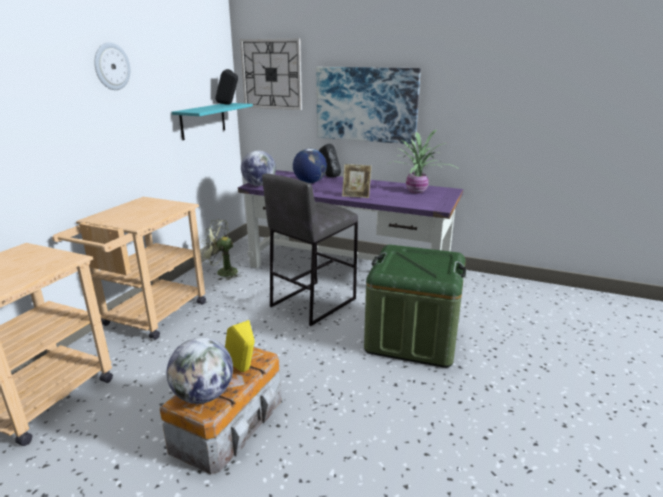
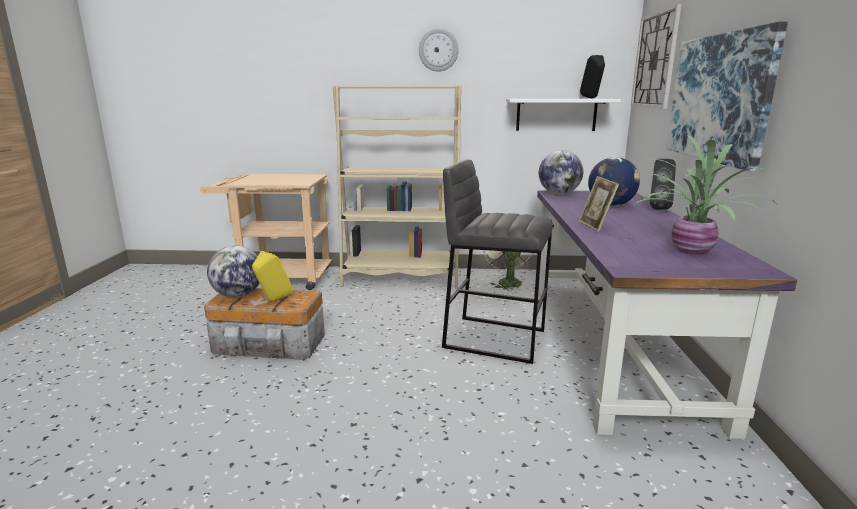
camera: 70 degrees right, 5 degrees down
beige cart [52,197,206,340] -> beige bookcase [333,86,461,289]
turquoise shelf [171,103,253,140] -> white shelf [506,99,621,131]
green storage box [364,245,466,368] -> none

